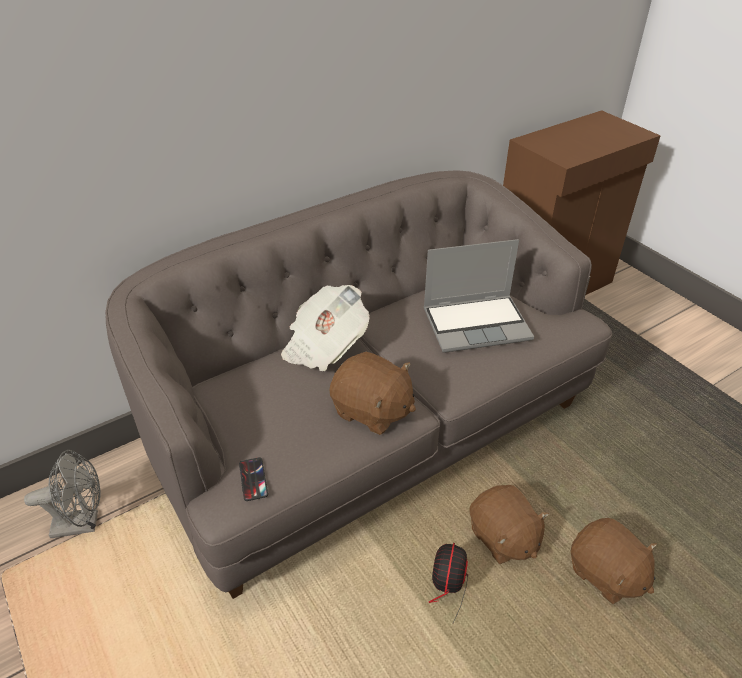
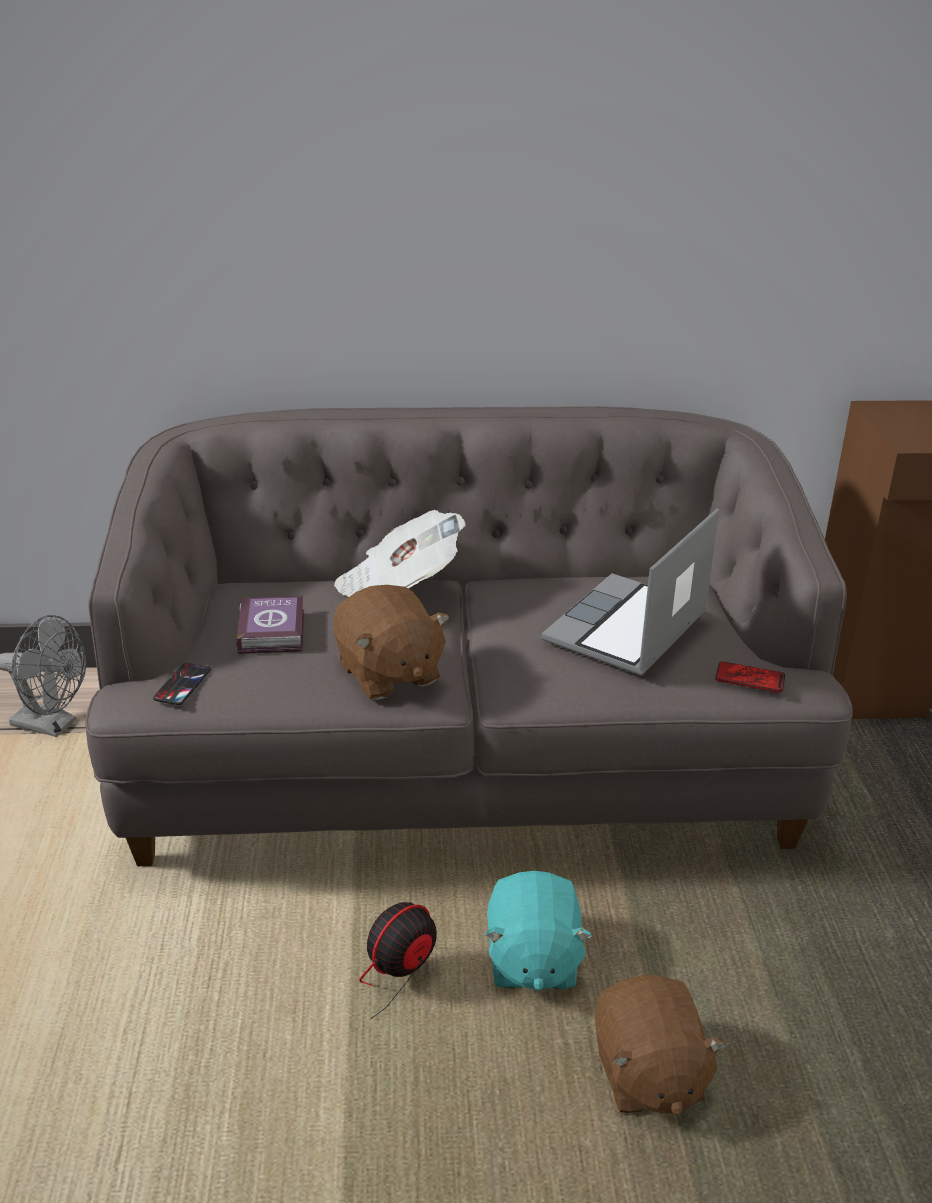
camera: 30 degrees right, 10 degrees down
laptop [424,239,534,353] -> laptop turned 105 degrees clockwise [541,509,719,676]
brown plush toy [469,485,549,564] -> turquoise plush toy [484,871,592,991]
none -> book [236,596,304,654]
none -> phone [715,661,785,693]

